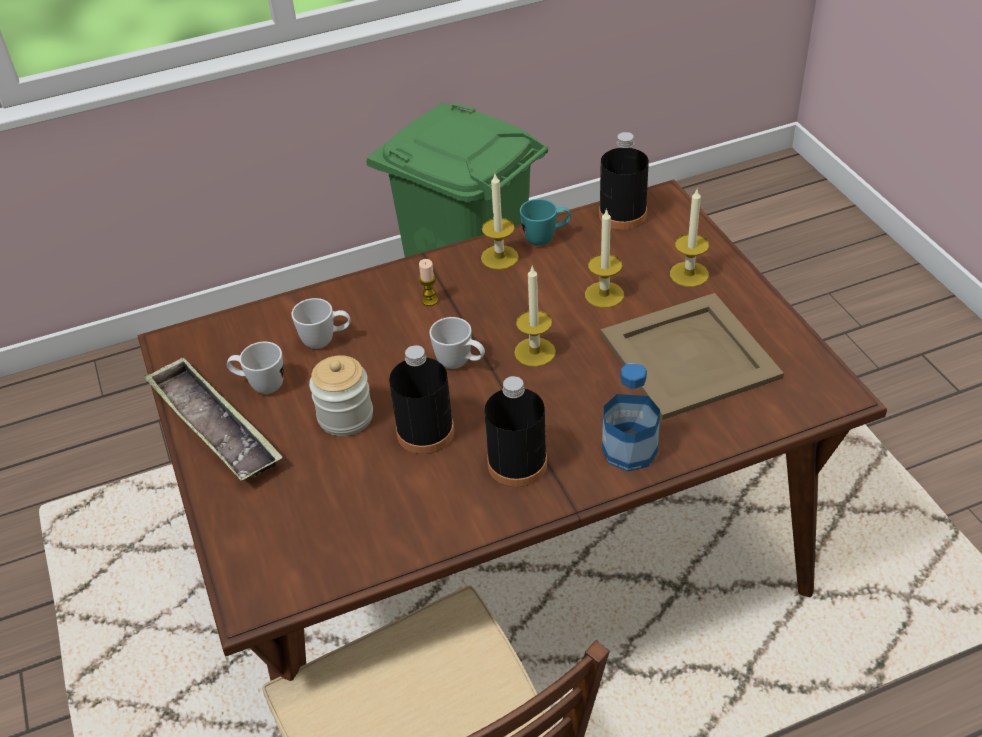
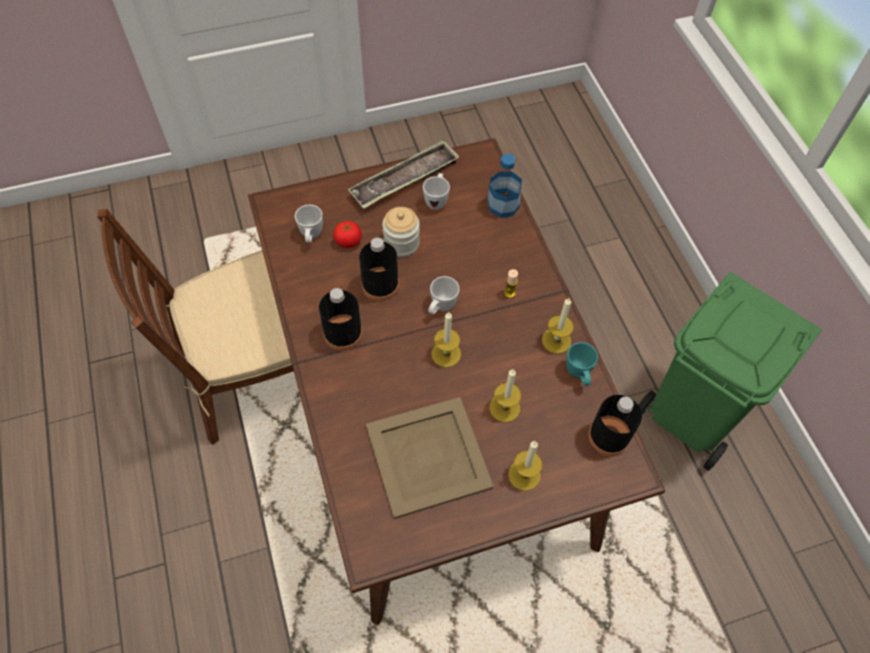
camera: 90 degrees right, 15 degrees up
white mug [292,298,351,349] -> white mug moved to [295,205,323,243]
bottle [602,363,660,472] -> bottle moved to [487,154,522,218]
none -> tomato [333,221,362,248]

